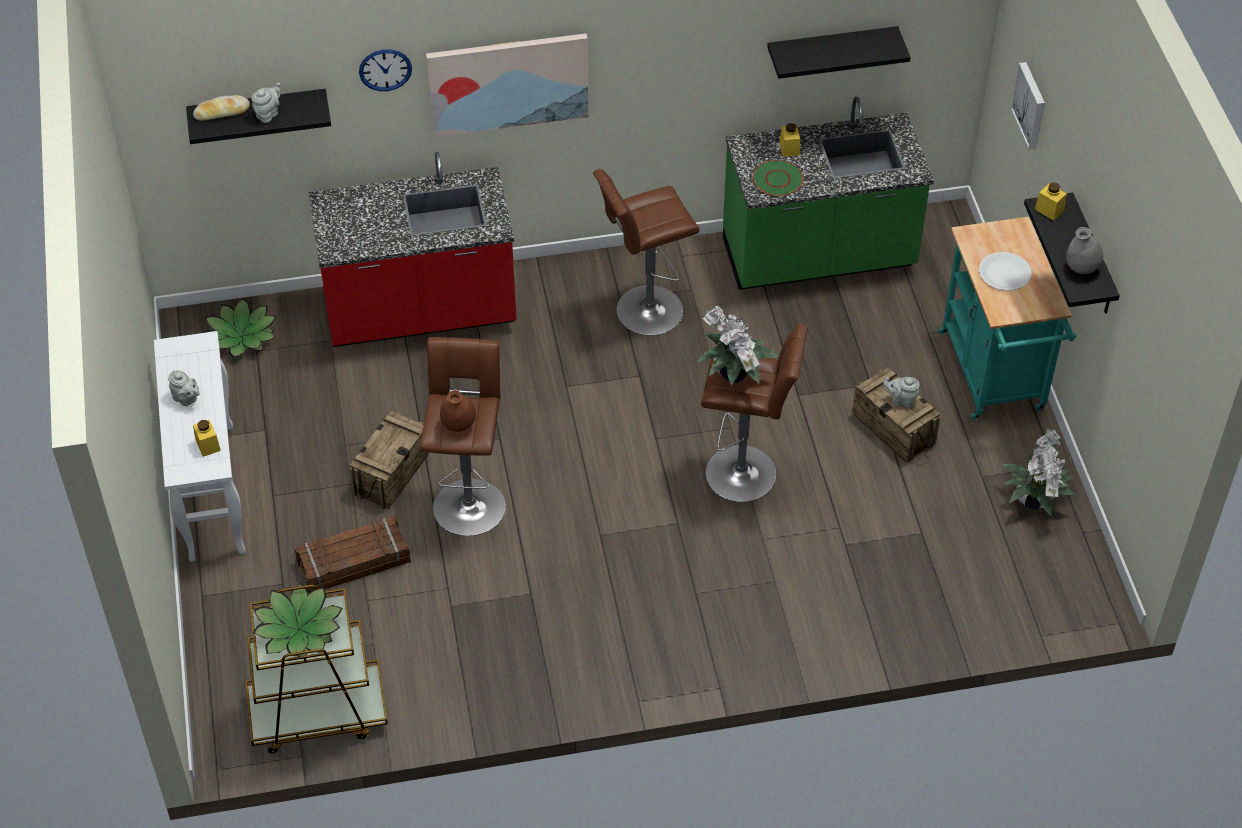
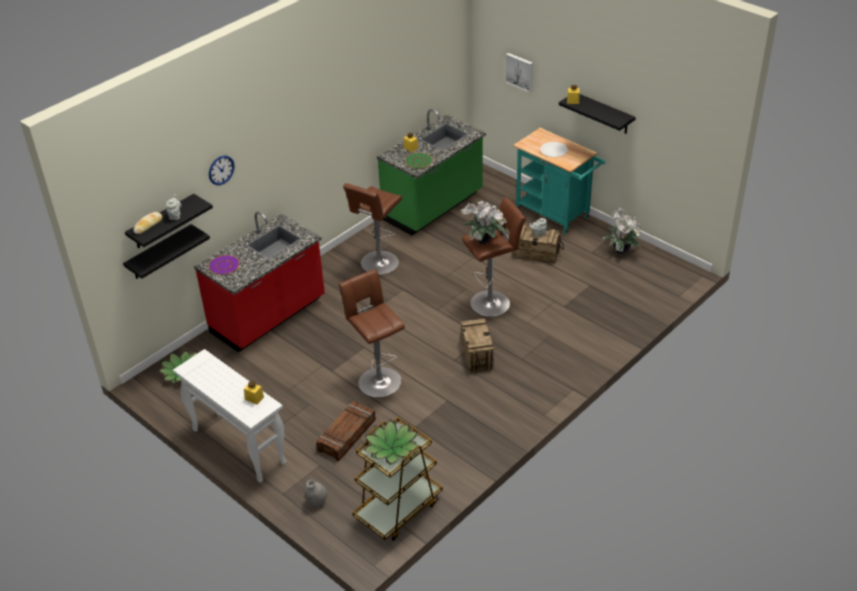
camera: 35 degrees left, 10 degrees down
grey teapot [168,370,200,406] -> none
crate [349,411,430,510] -> crate moved to [460,318,494,373]
picture [426,33,589,137] -> none
brown vase [440,390,476,432] -> none
black shelf [767,26,911,79] -> black shelf moved to [123,224,210,279]
grey vase [1066,227,1103,274] -> grey vase moved to [305,479,327,506]
none -> purple plate [209,255,240,275]

